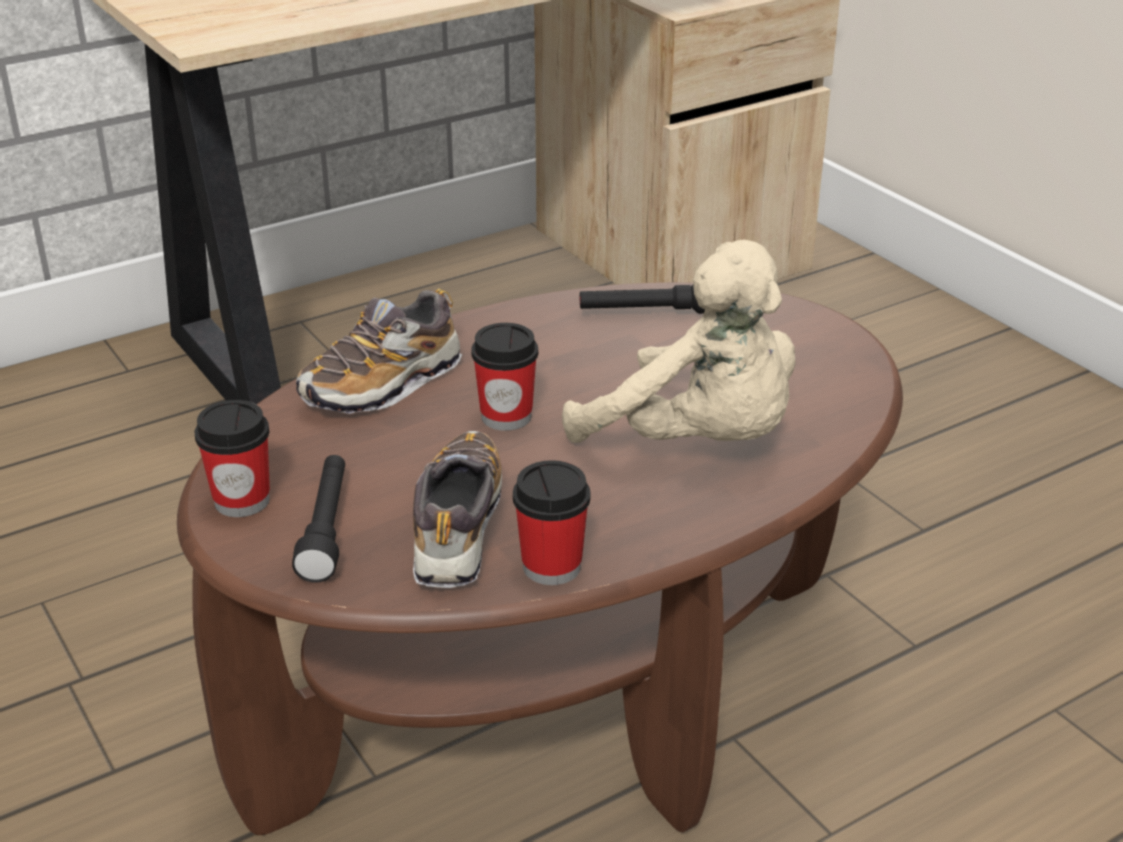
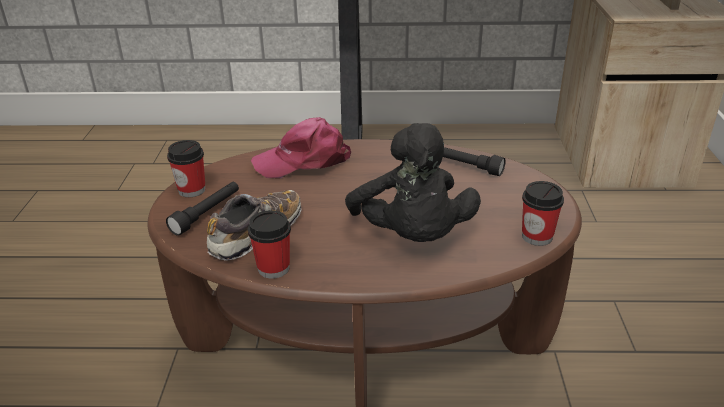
camera: 35 degrees right, 0 degrees up
shoe [296,289,462,414] -> pink cap [251,117,351,178]
cup [471,323,538,431] -> cup moved to [522,181,564,246]
beige plush toy [562,240,796,443] -> black plush toy [345,123,481,242]

